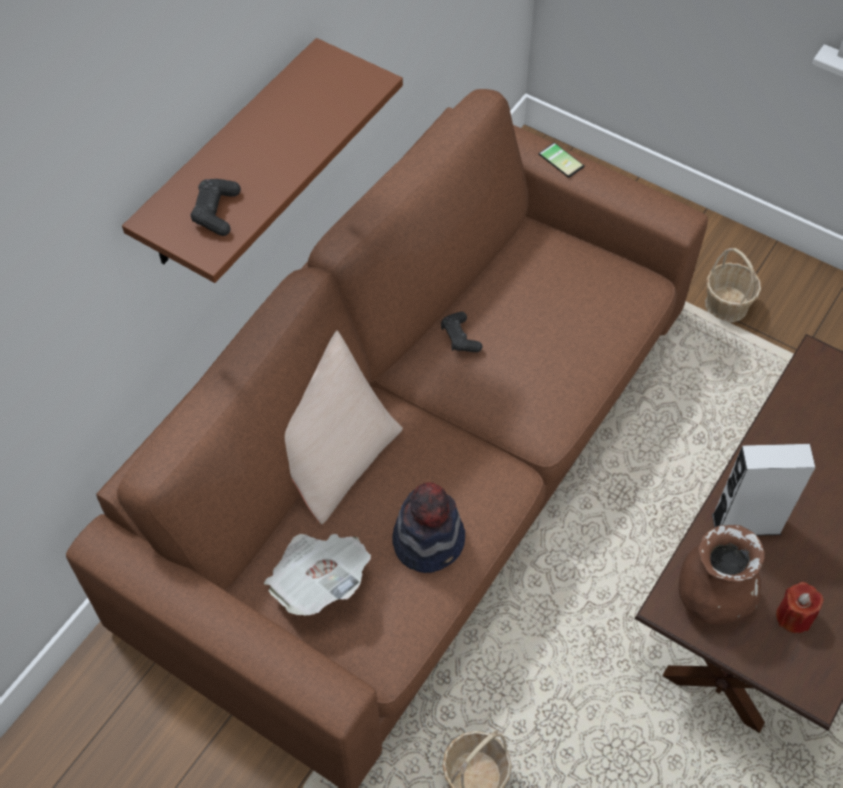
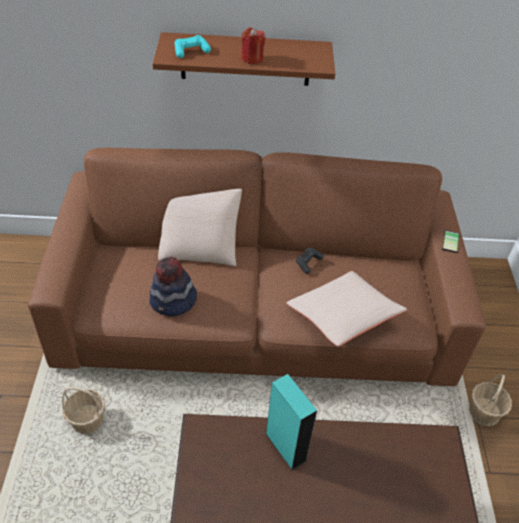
camera: 55 degrees right, 10 degrees down
black game controller [191,179,241,236] -> turquoise game controller [175,35,211,58]
newspaper [264,534,371,615] -> none
brown vase [679,525,765,625] -> none
grey speaker [712,444,815,536] -> turquoise speaker [265,374,317,470]
red candle [776,582,824,633] -> red candle moved to [241,28,265,64]
none -> beige pillow [286,271,407,346]

